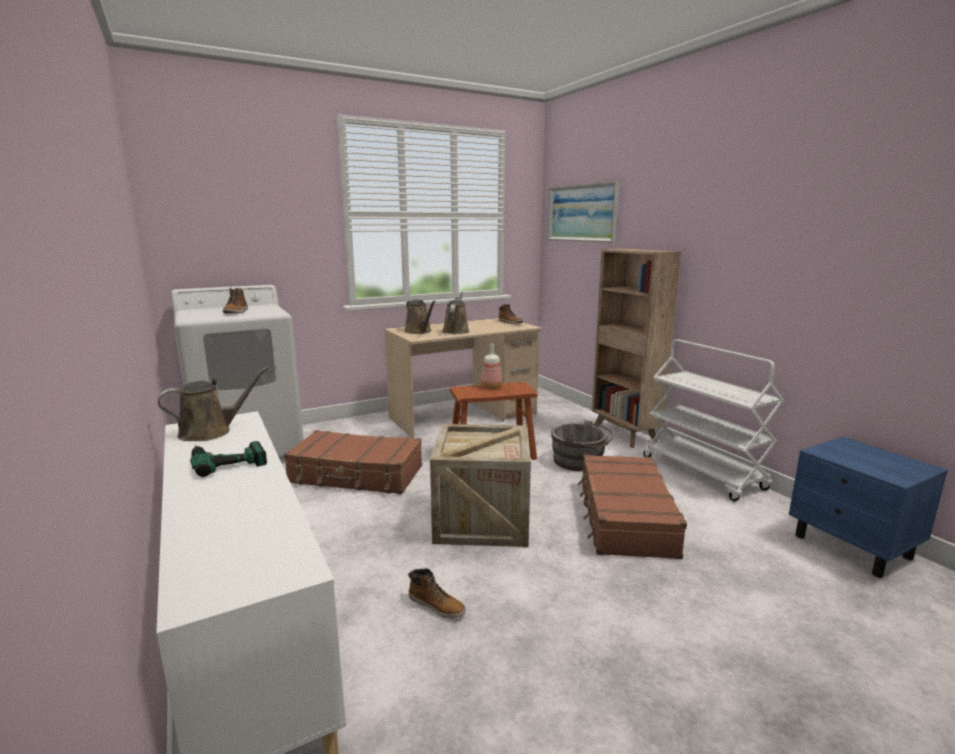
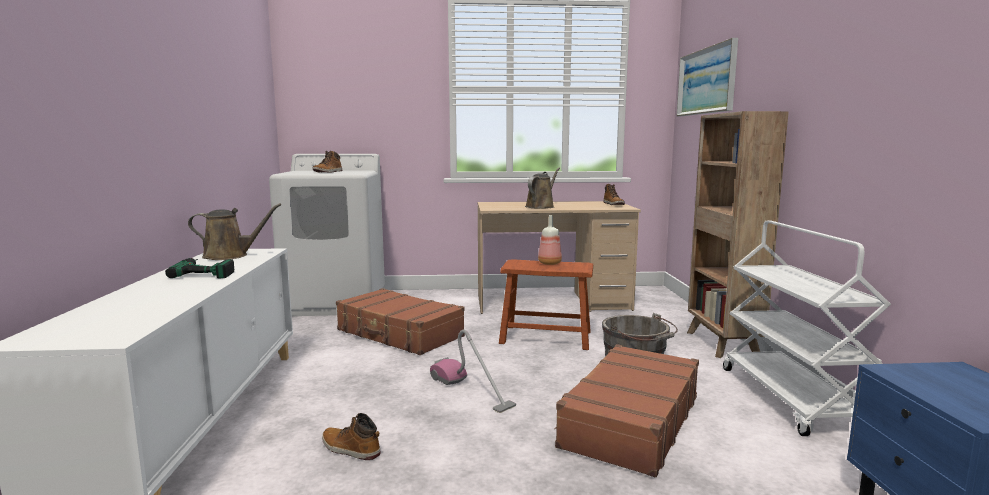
camera: 25 degrees right, 5 degrees down
brown watering can [404,300,436,334] -> none
boot [408,568,466,618] -> boot turned 150 degrees clockwise [322,413,380,460]
crate [430,424,531,547] -> vacuum cleaner [430,329,516,413]

